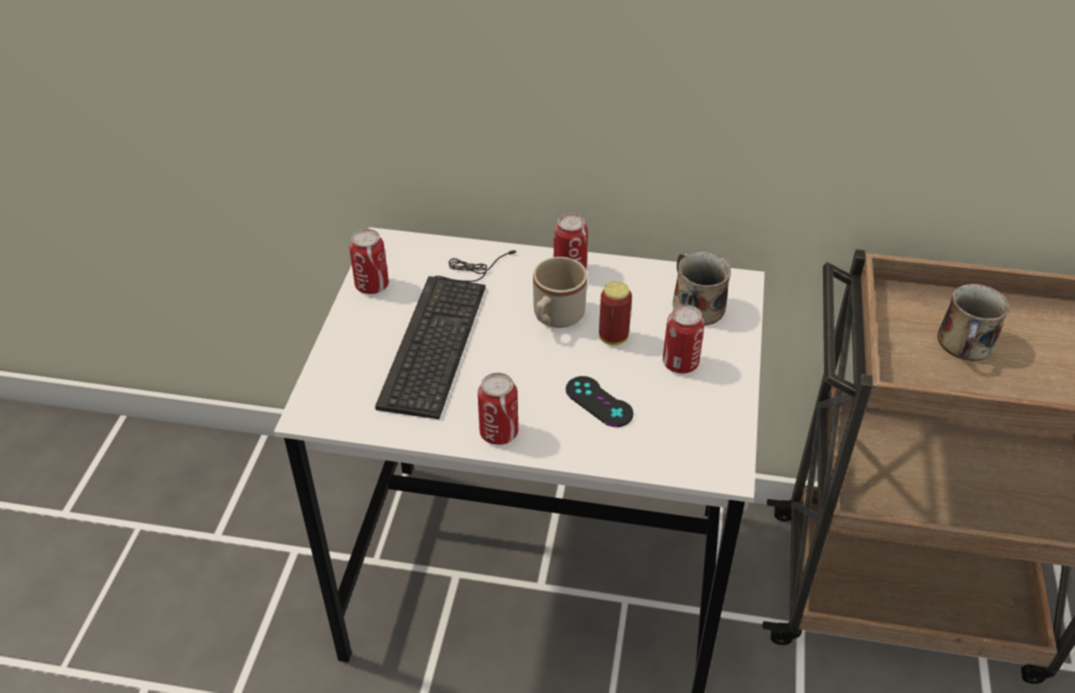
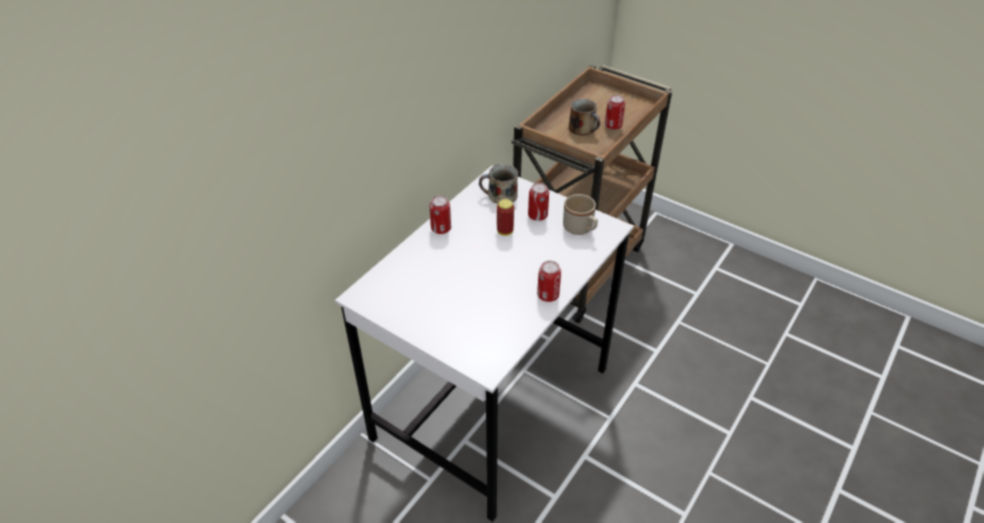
camera: 65 degrees left, 0 degrees up
can [349,229,389,294] -> can moved to [605,95,625,130]
keyboard [375,250,516,419] -> none
beige mug [533,257,587,328] -> beige mug moved to [563,194,598,235]
black game controller [566,376,633,427] -> none

